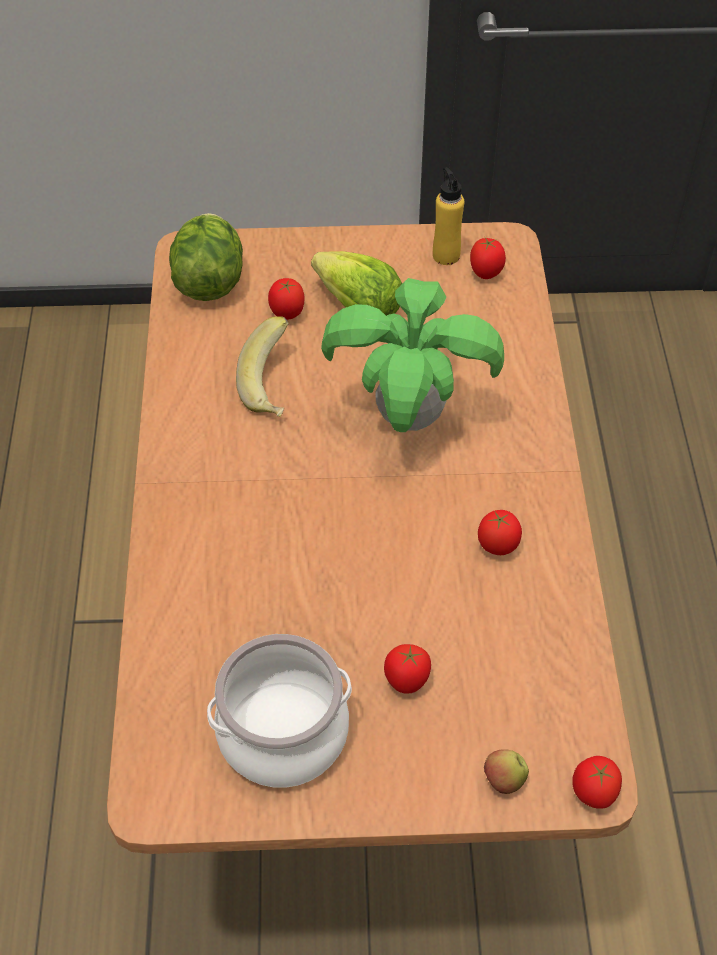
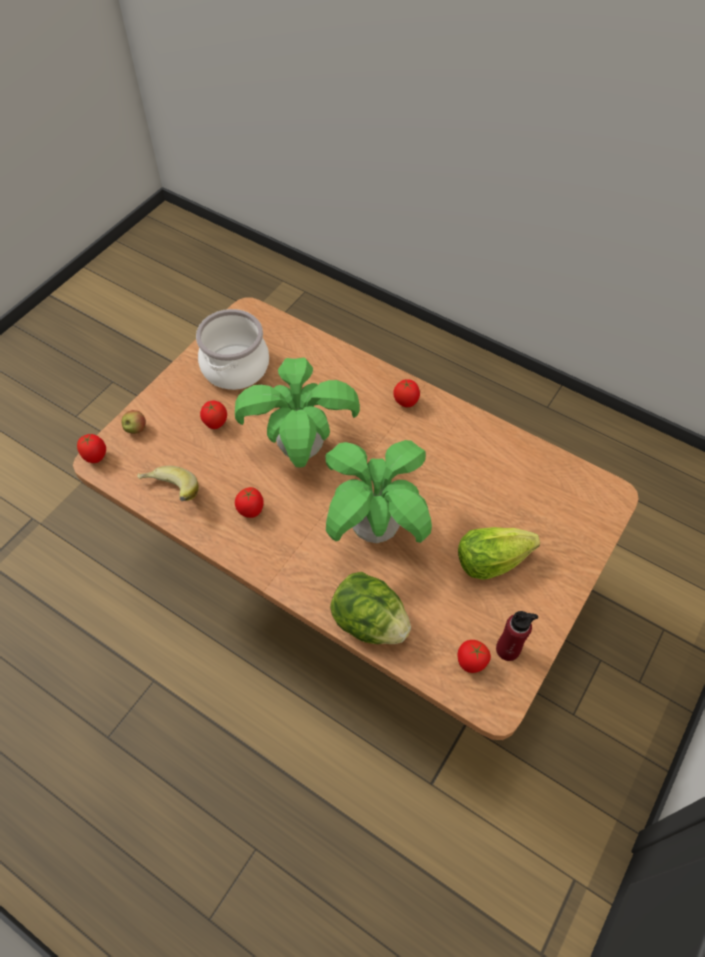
camera: 125 degrees right, 5 degrees up
lettuce [169,213,243,301] -> lettuce moved to [330,572,411,644]
banana [236,317,289,417] -> banana moved to [137,466,199,501]
tomato [268,278,305,320] -> tomato moved to [393,379,420,407]
yellow bottle [433,167,464,265] -> red bottle [496,611,538,661]
none -> potted plant [235,358,360,468]

